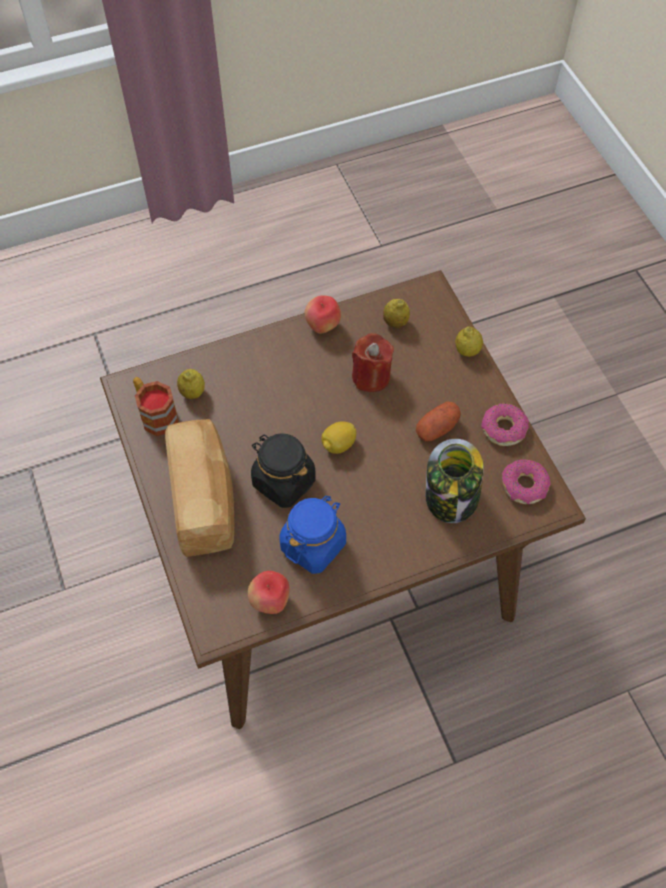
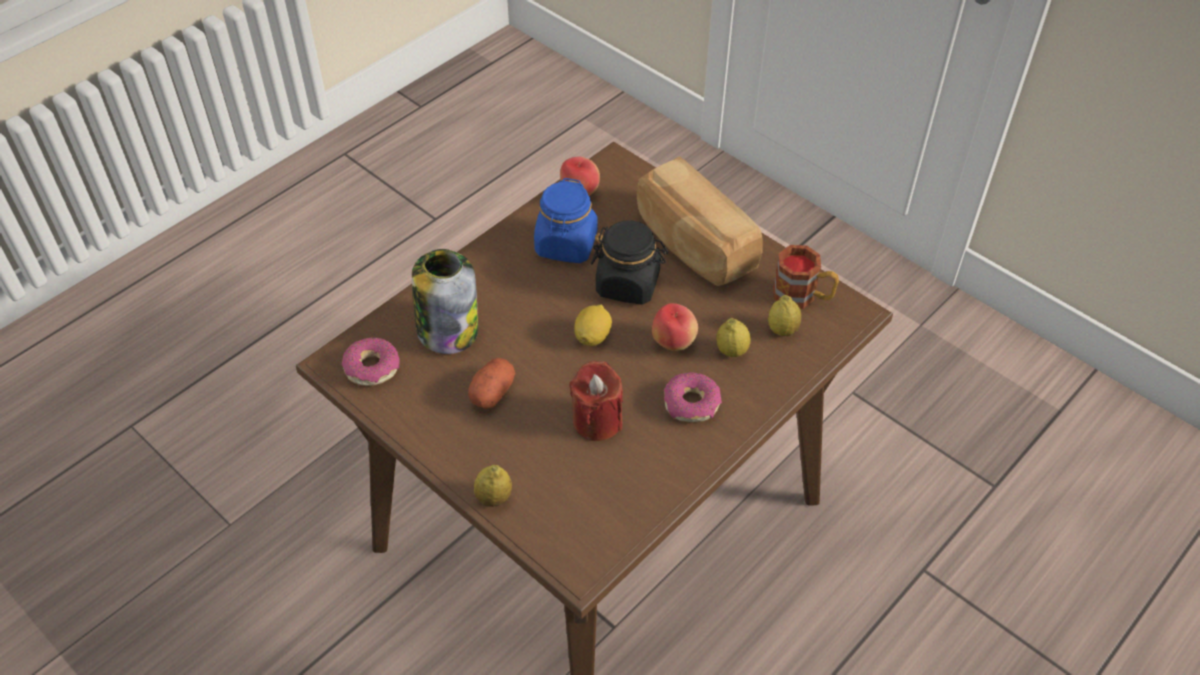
camera: 155 degrees right, 10 degrees down
apple [305,295,341,334] -> apple moved to [652,303,698,351]
lemon [383,299,410,328] -> lemon moved to [716,318,751,357]
donut [481,403,529,446] -> donut moved to [664,372,722,423]

